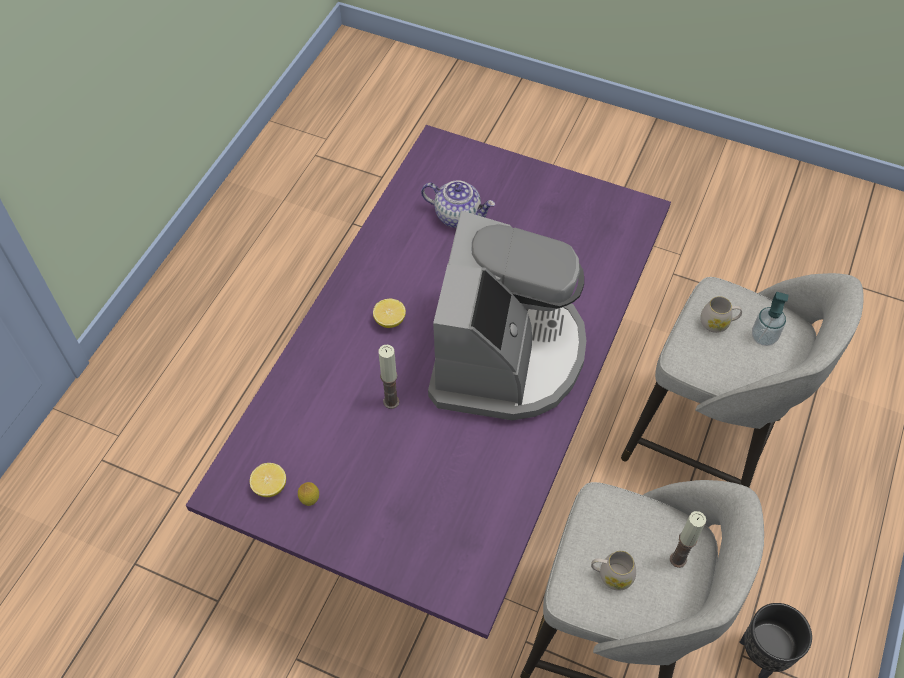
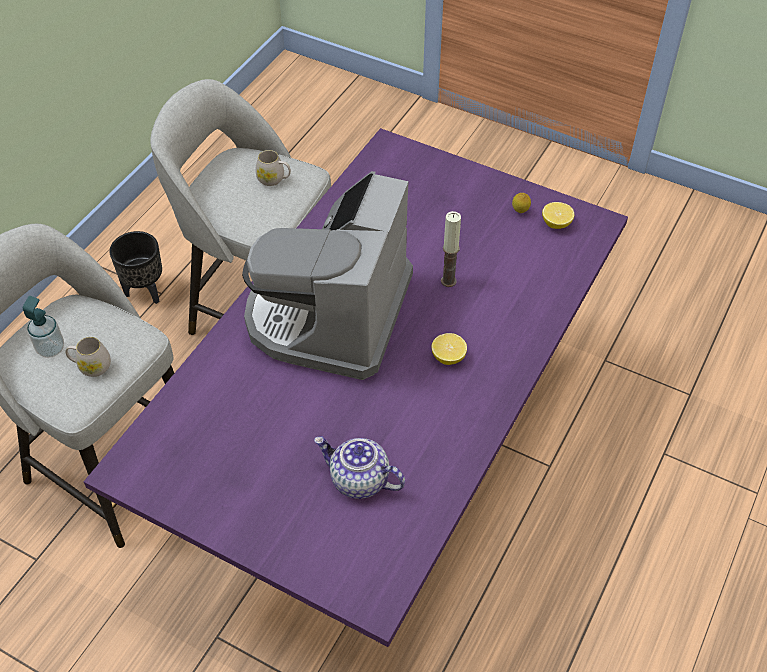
camera: 175 degrees left, 5 degrees down
candle [670,511,706,568] -> none

